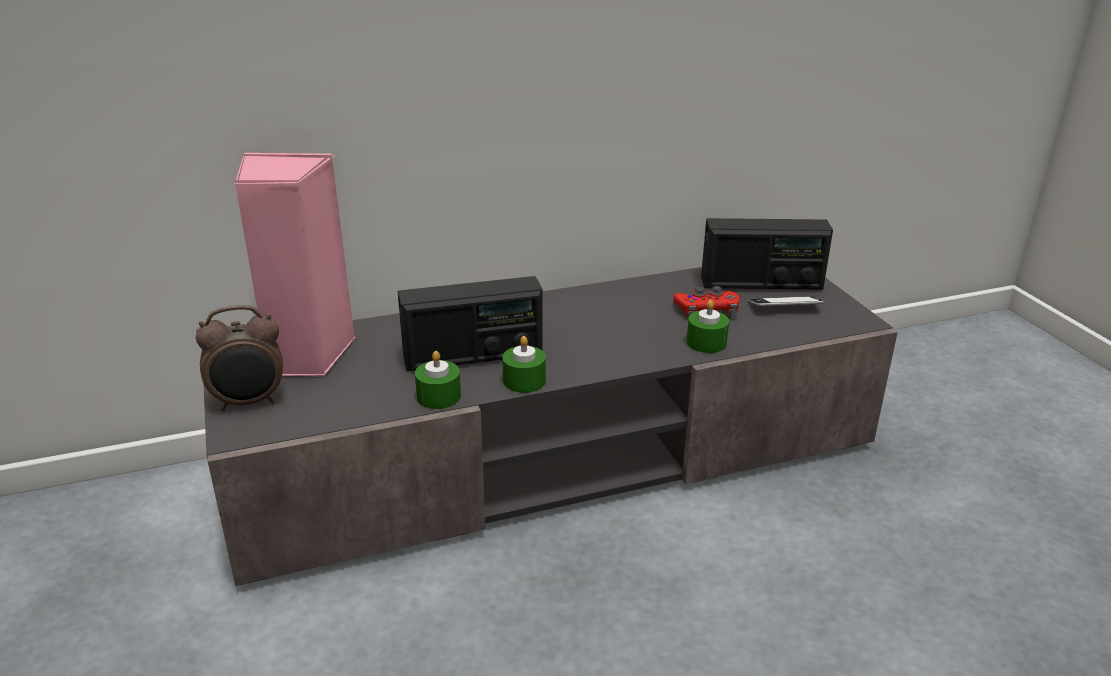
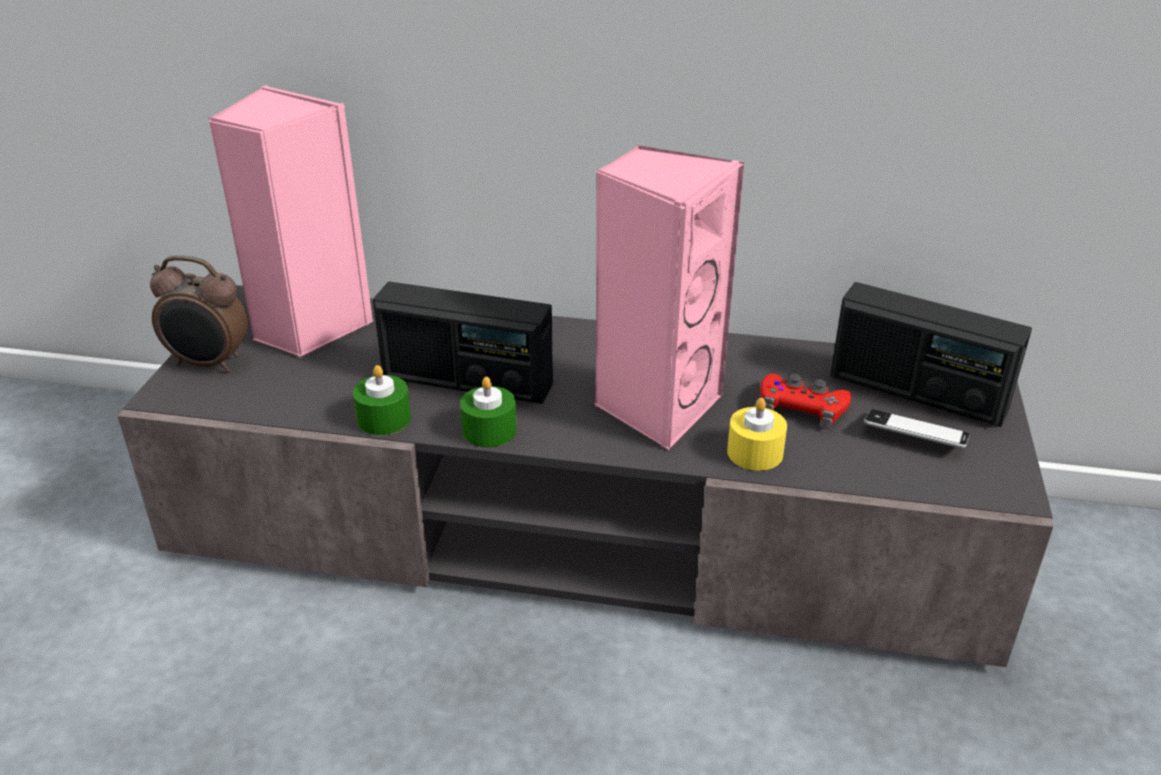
camera: 30 degrees right, 5 degrees up
green candle [687,300,729,353] -> yellow candle [727,398,787,471]
none -> pink speaker [594,145,745,450]

